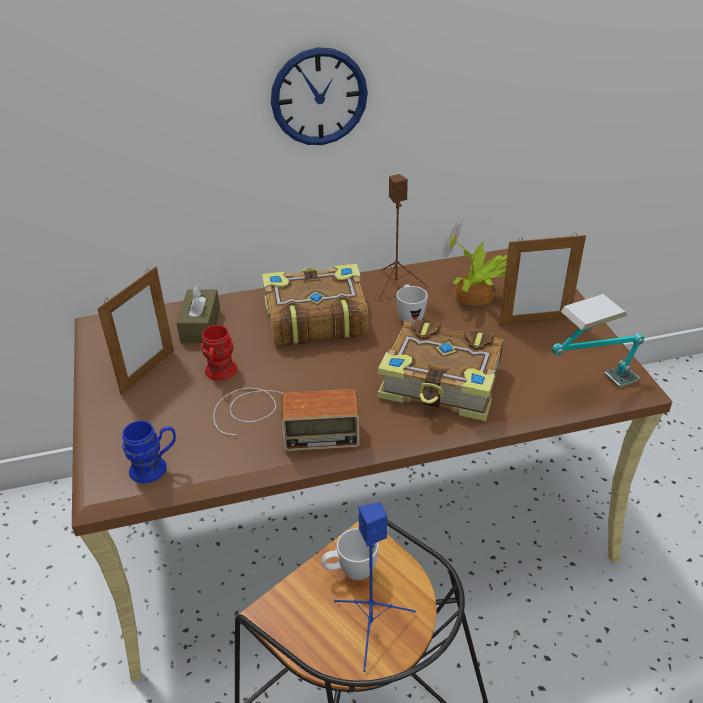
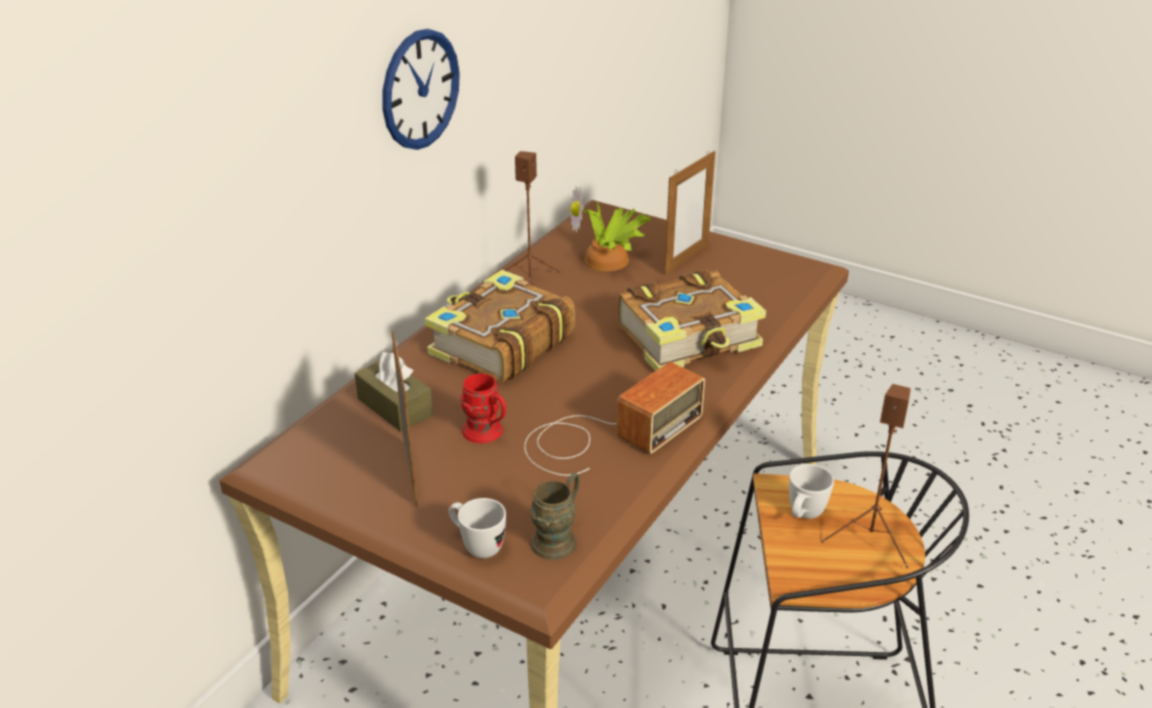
camera: 45 degrees left, 5 degrees down
blue mug [122,421,176,483] -> brown mug [530,473,580,560]
blue speaker [334,502,416,672] -> brown speaker [821,384,911,568]
white mug [396,285,428,322] -> white mug moved to [448,498,506,558]
table lamp [552,294,644,388] -> none

